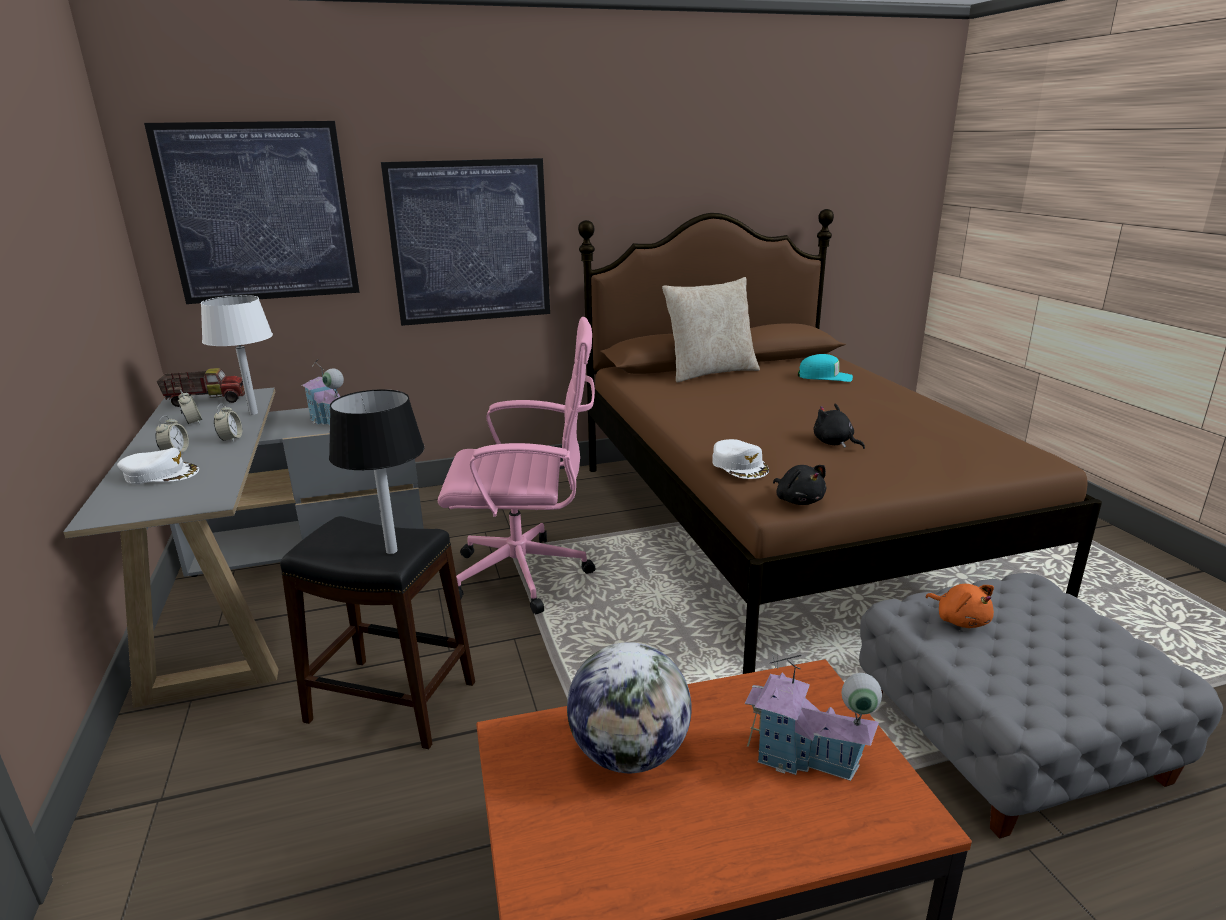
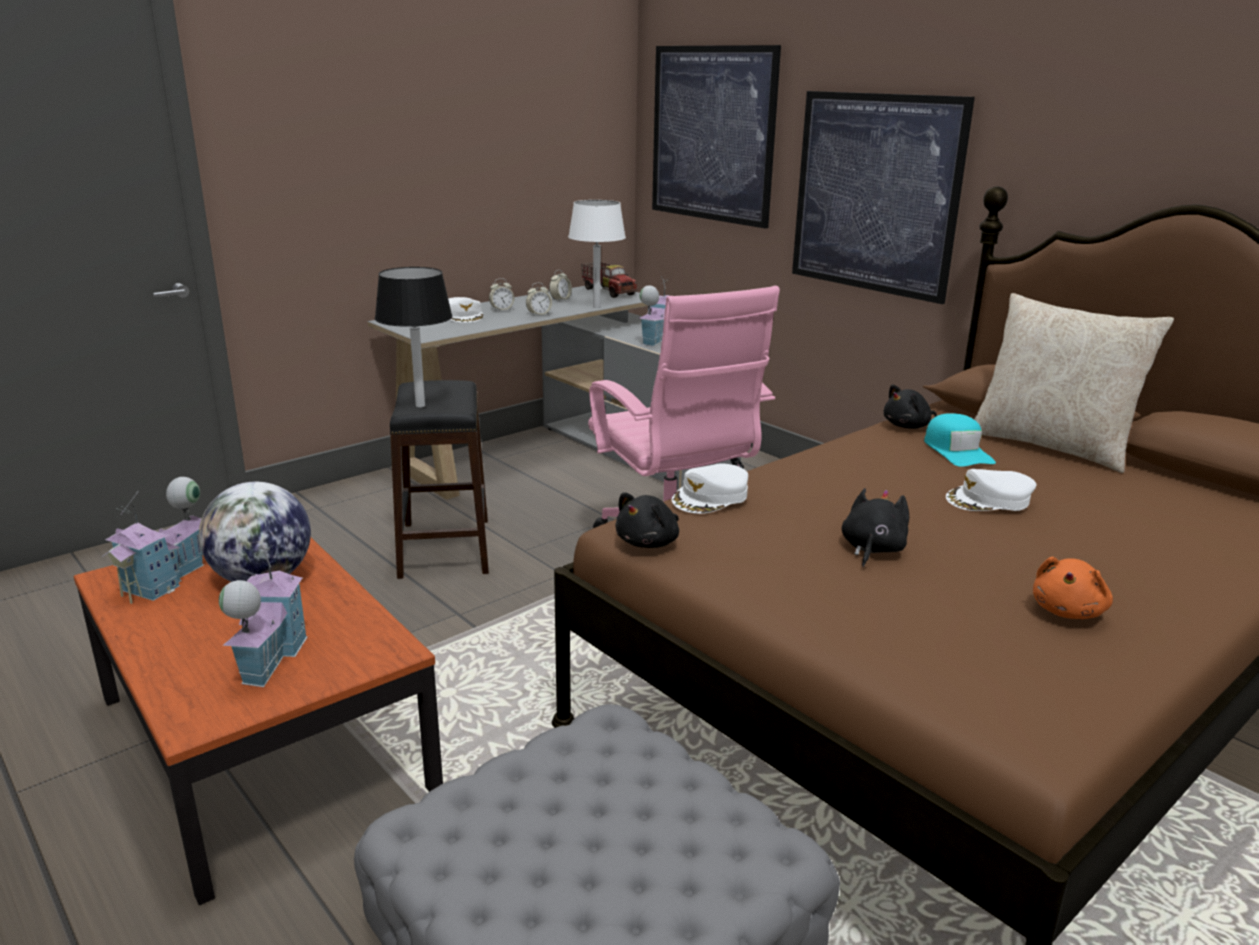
camera: 65 degrees right, 0 degrees up
turquoise cap [798,354,853,382] -> turquoise cap moved to [924,413,996,467]
orange plush toy [926,584,994,628] -> orange plush toy moved to [1033,557,1113,619]
none -> toy house [102,477,204,604]
none -> black plush toy [884,384,937,429]
none -> white cap [946,469,1036,511]

